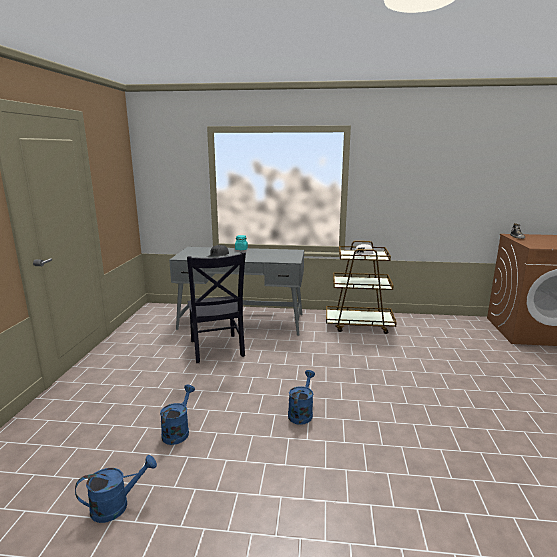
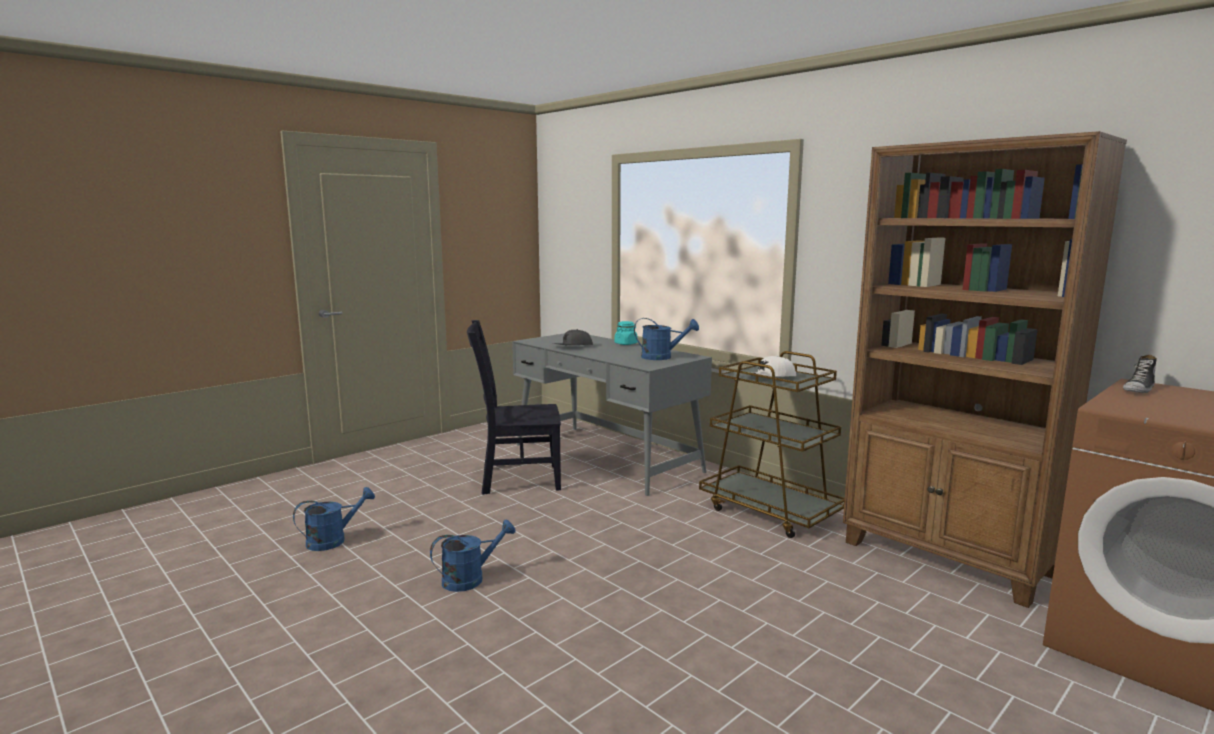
camera: 40 degrees right, 5 degrees down
blue watering can [75,455,157,523] -> blue watering can moved to [634,318,699,360]
black chair [187,252,246,363] -> black chair turned 60 degrees clockwise [467,320,561,495]
none -> brown bookcase [843,131,1127,608]

